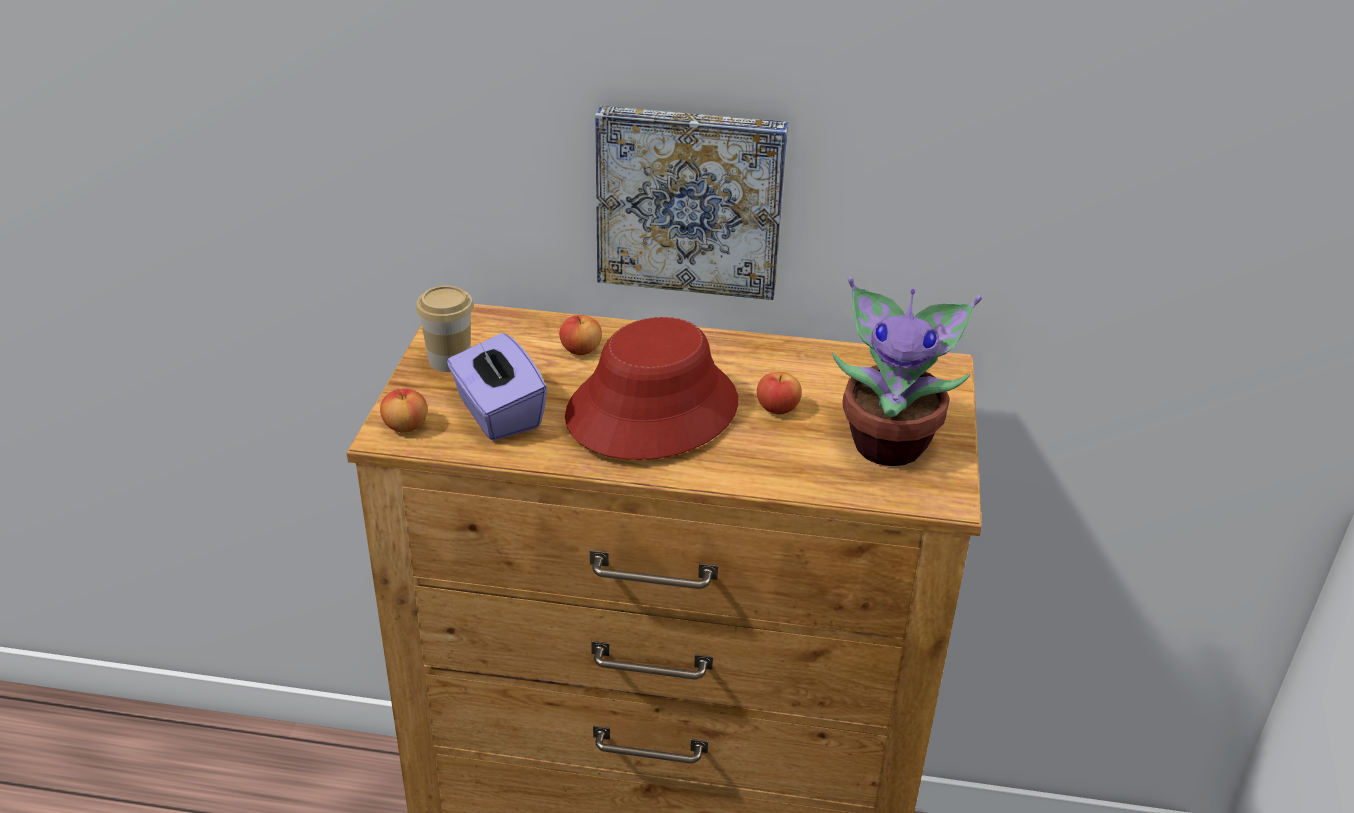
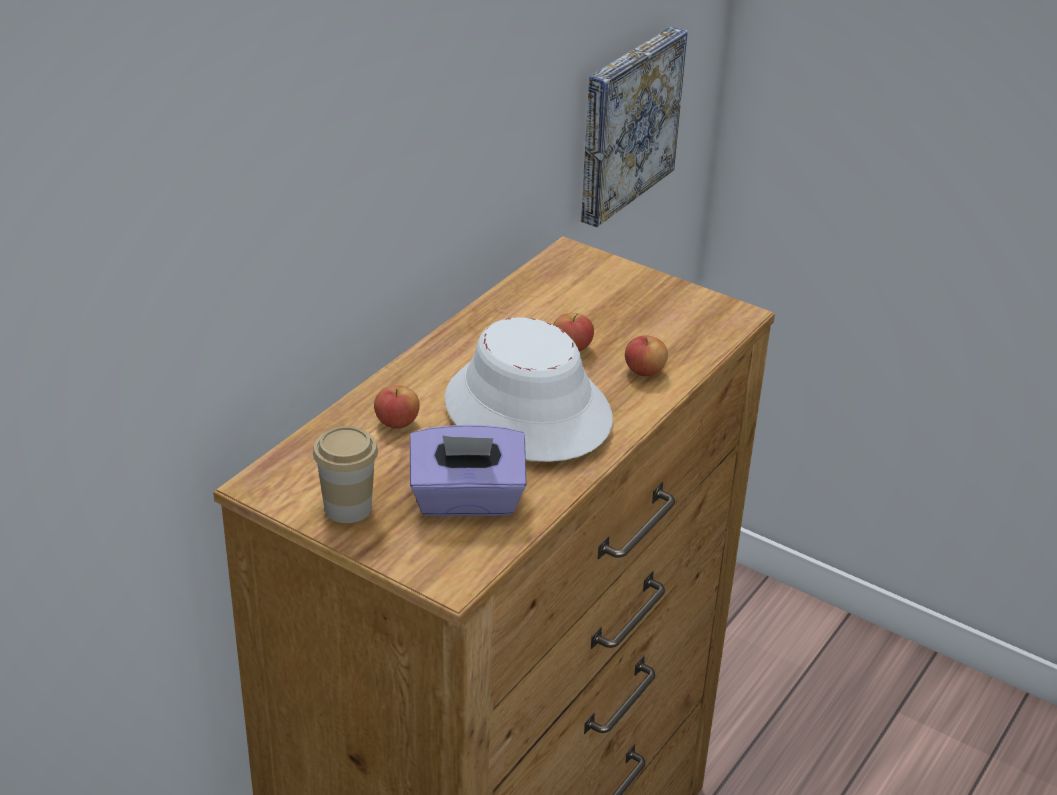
camera: 65 degrees left, 0 degrees up
apple [380,388,427,433] -> apple moved to [625,335,668,376]
red hat [565,317,738,460] -> white hat [445,317,613,462]
picture [595,106,788,300] -> picture moved to [581,26,688,227]
potted plant [832,277,982,466] -> none

